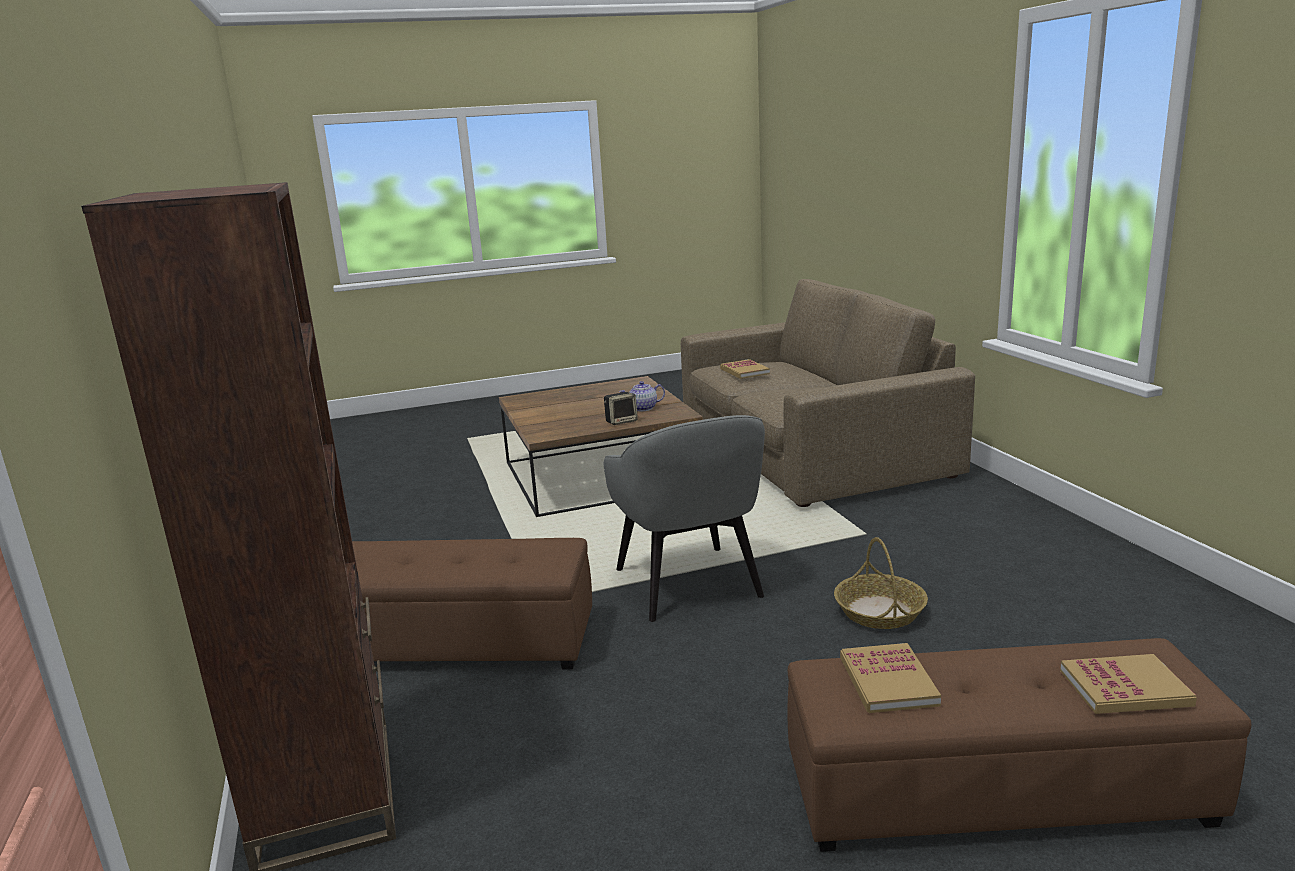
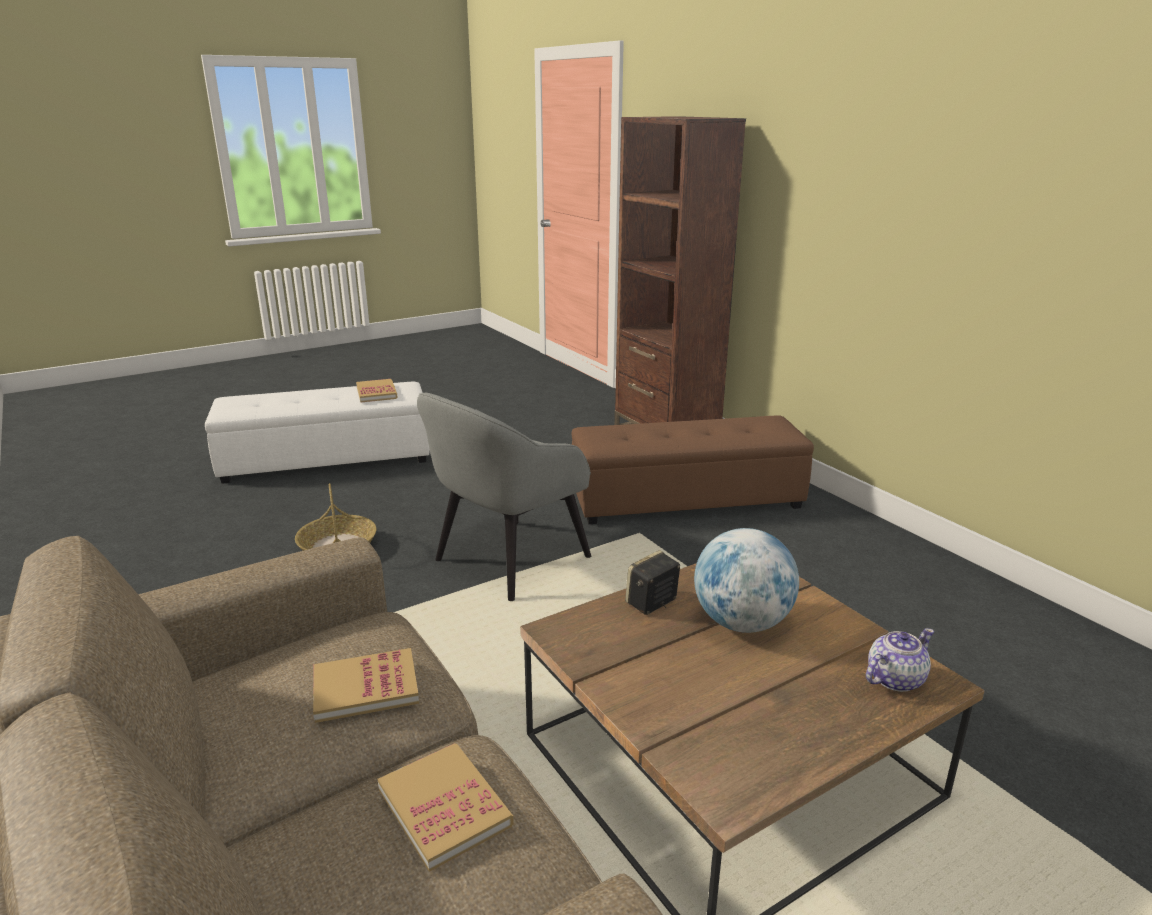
camera: 165 degrees right, 5 degrees up
grey armchair [604,415,765,622] -> grey armchair turned 105 degrees counterclockwise [417,393,591,601]
teapot [619,381,665,411] -> teapot moved to [866,628,934,692]
brown ottoman [787,638,1251,852] -> white ottoman [205,382,429,484]
book [1060,654,1197,714] -> book moved to [313,648,419,723]
none -> globe [694,528,799,633]

